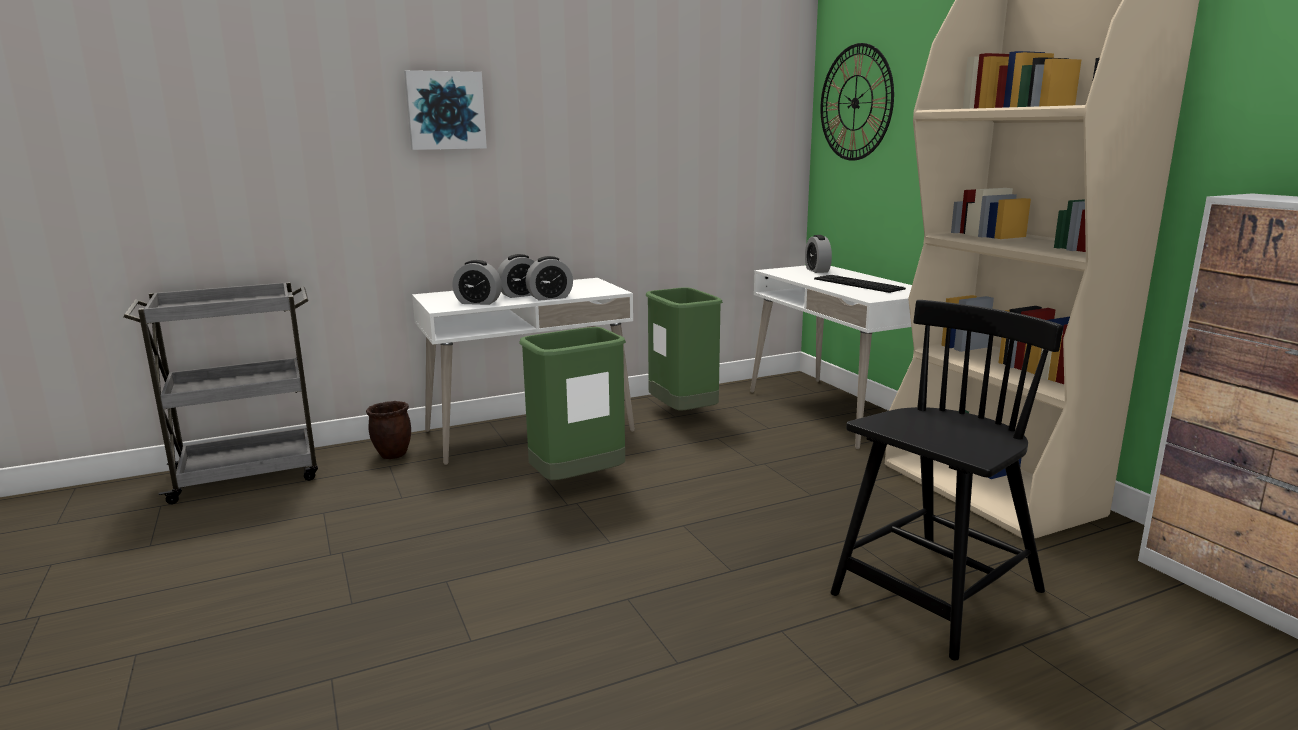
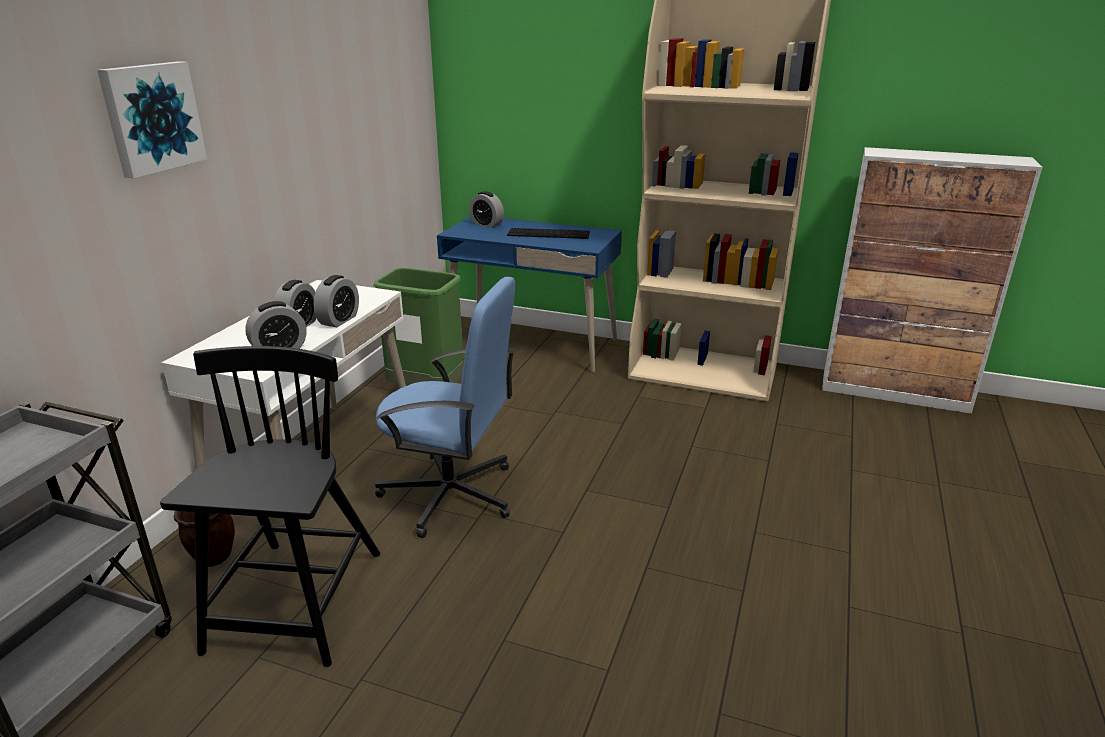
camera: 45 degrees left, 10 degrees up
green trash can [519,327,626,480] -> blue office chair [375,277,516,538]
white desk [750,265,912,449] -> blue desk [437,217,622,373]
wall clock [820,43,894,161] -> none
black chair [830,300,1063,661] -> black chair moved to [160,346,380,667]

